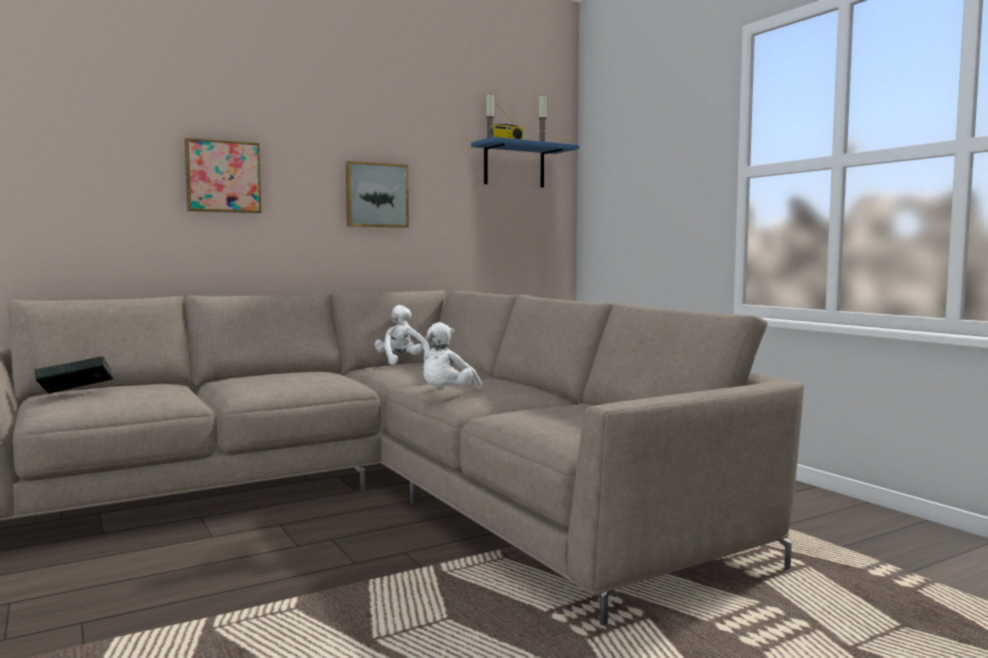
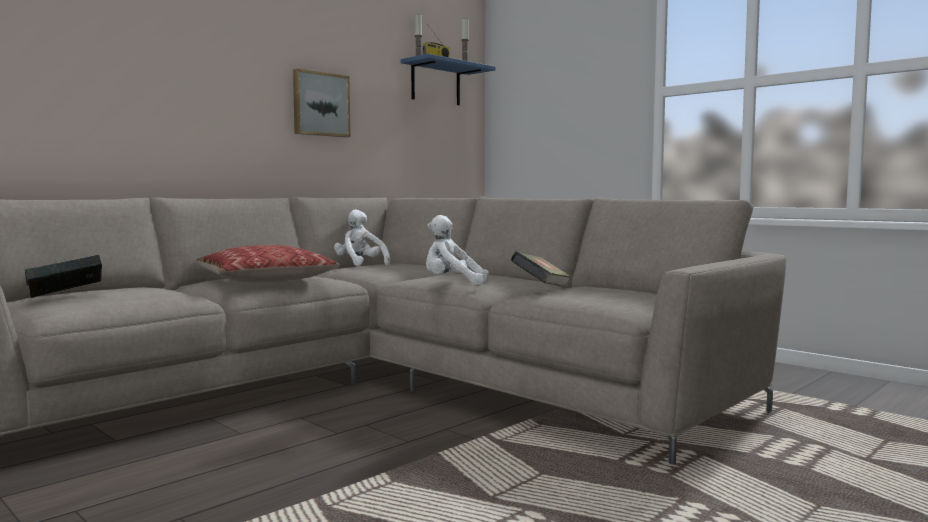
camera: 15 degrees left, 0 degrees up
picture [184,138,262,213] -> none
white plush toy [423,322,483,389] -> white plush toy turned 90 degrees clockwise [426,215,488,286]
none -> pillow [196,245,339,283]
none -> book [511,251,572,287]

